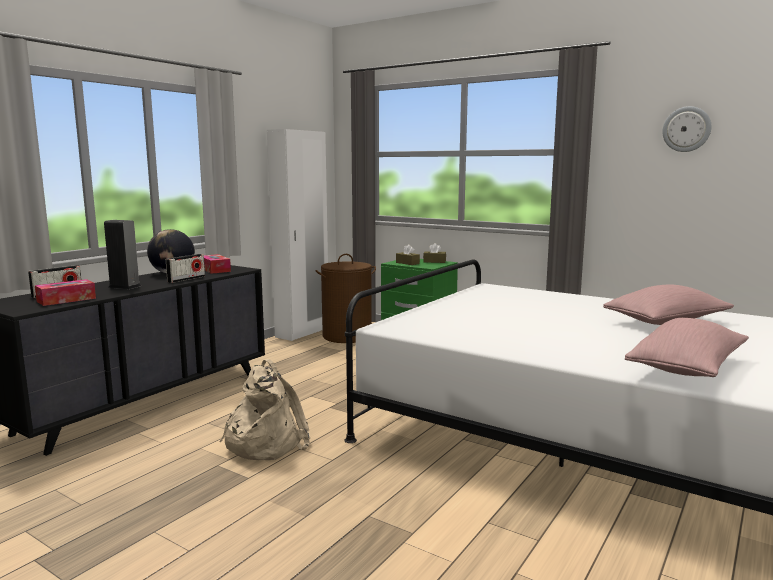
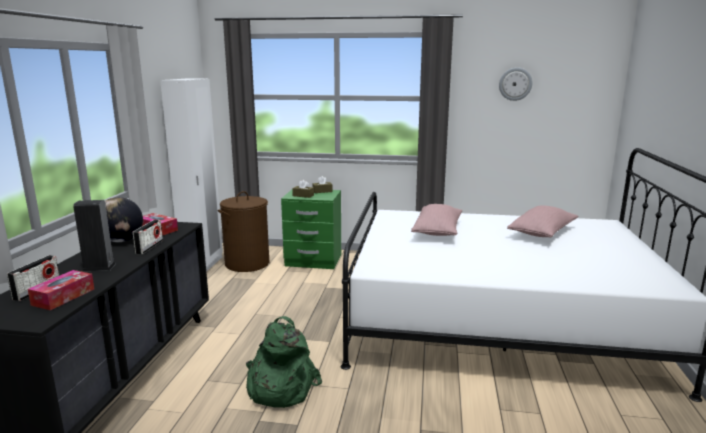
camera: 25 degrees left, 5 degrees up
beige backpack [219,359,310,460] -> green backpack [246,316,322,408]
pink pillow [625,318,749,377] -> pink pillow moved to [411,204,462,236]

